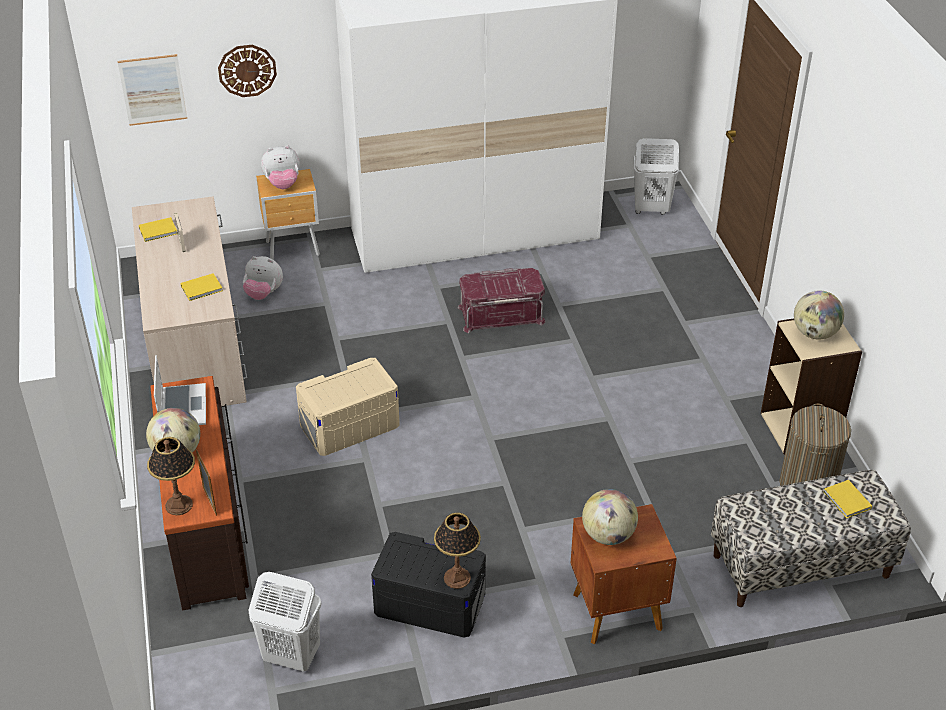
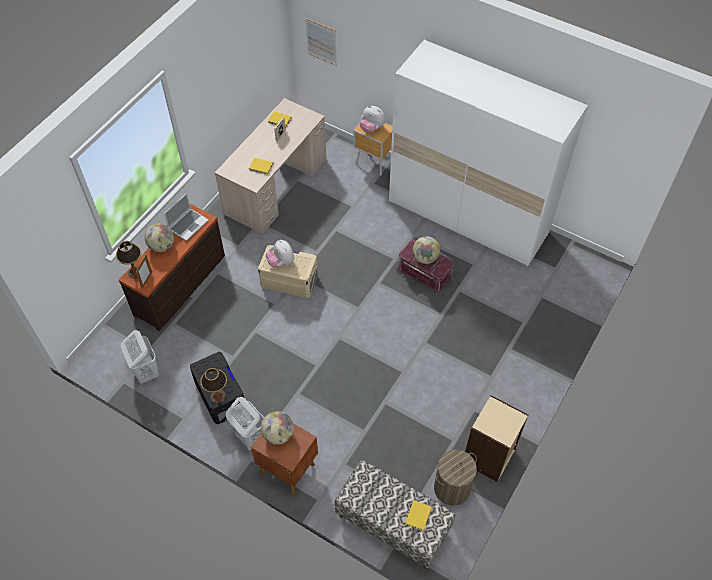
camera: 45 degrees right, 15 degrees up
wall clock [218,45,277,97] -> none
plush toy [243,256,283,300] -> plush toy moved to [266,240,294,267]
white laundry basket [634,138,679,215] -> white laundry basket moved to [226,397,264,450]
globe [794,290,844,339] -> globe moved to [413,236,440,264]

